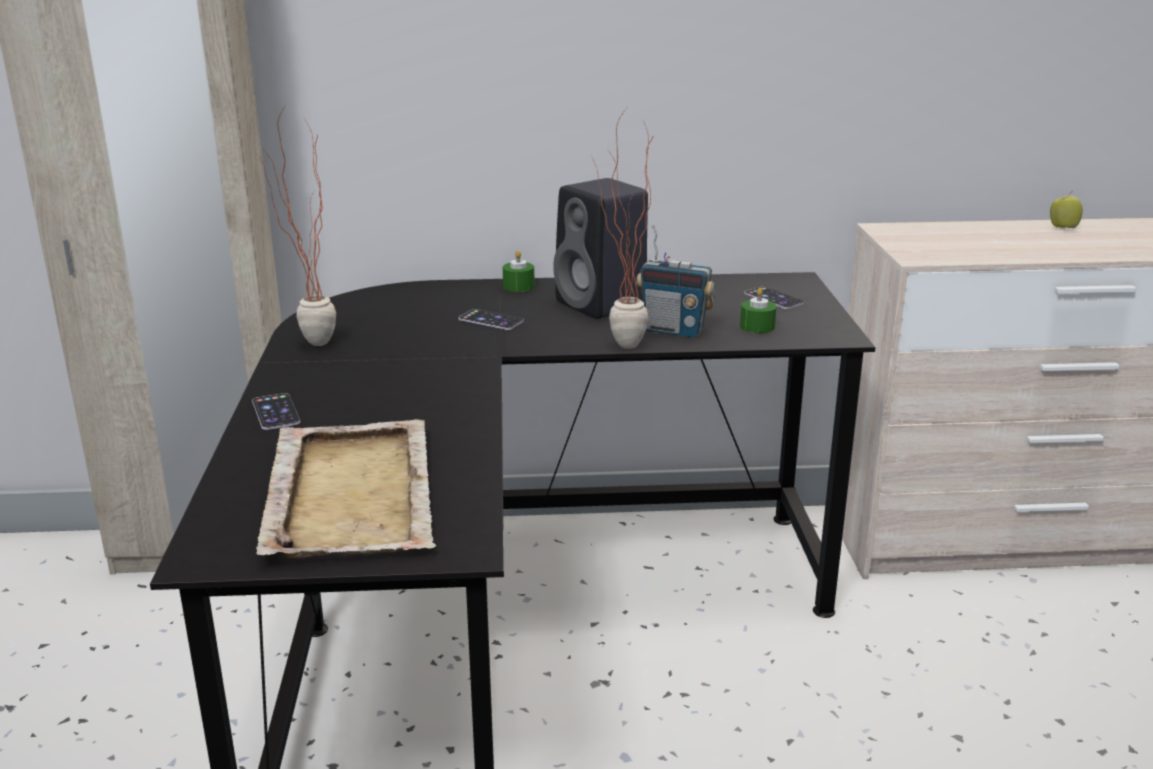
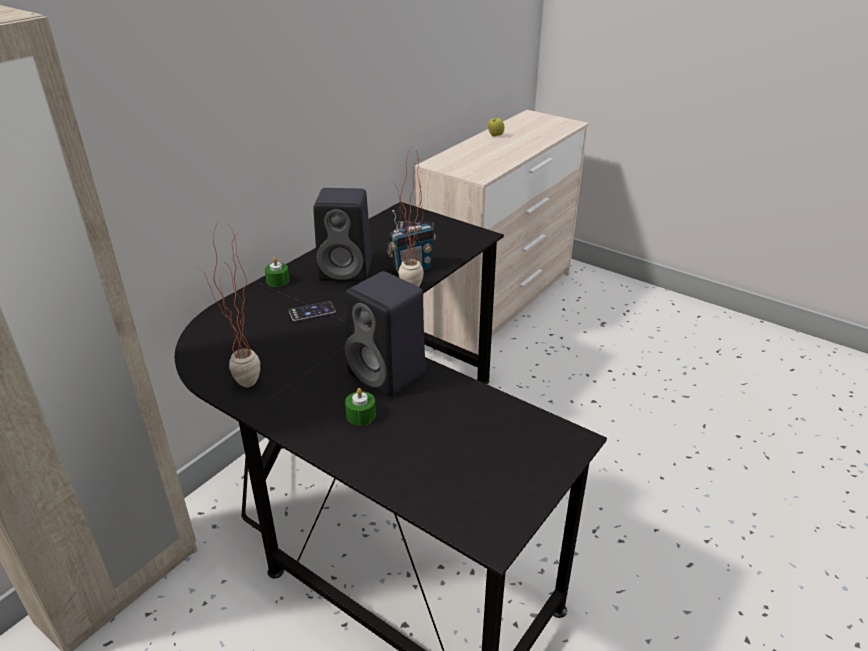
camera: 50 degrees left, 10 degrees up
phone [252,393,300,430] -> none
beige tray [256,419,437,558] -> none
green candle [740,288,777,333] -> green candle moved to [345,388,376,426]
none -> black speaker [345,271,426,397]

